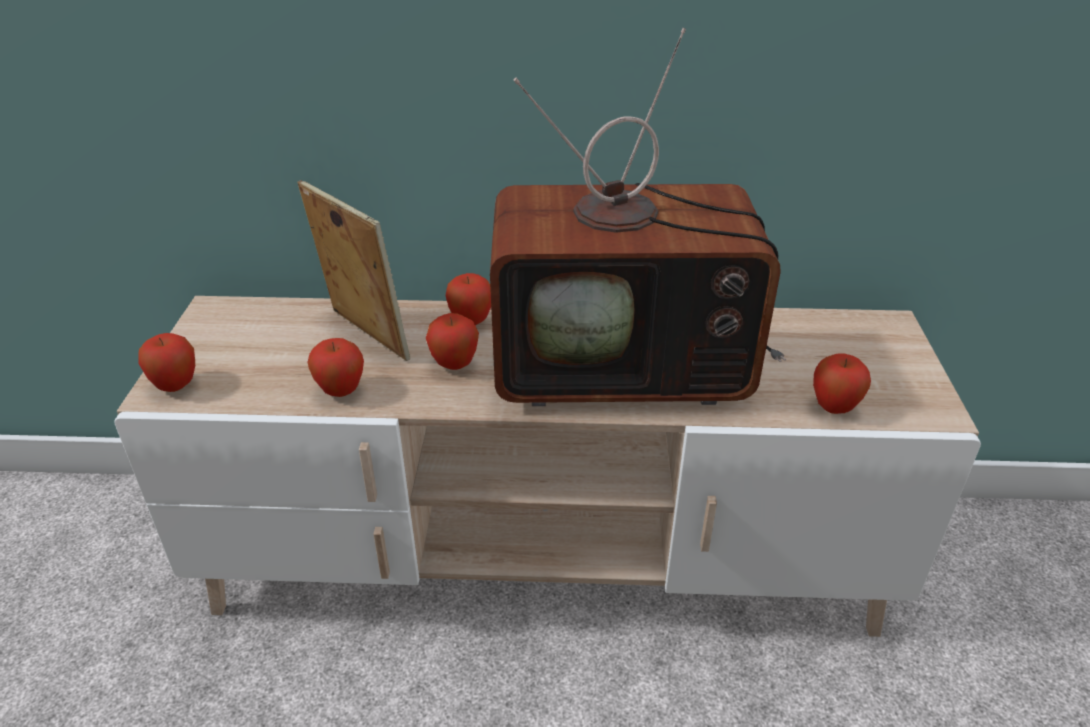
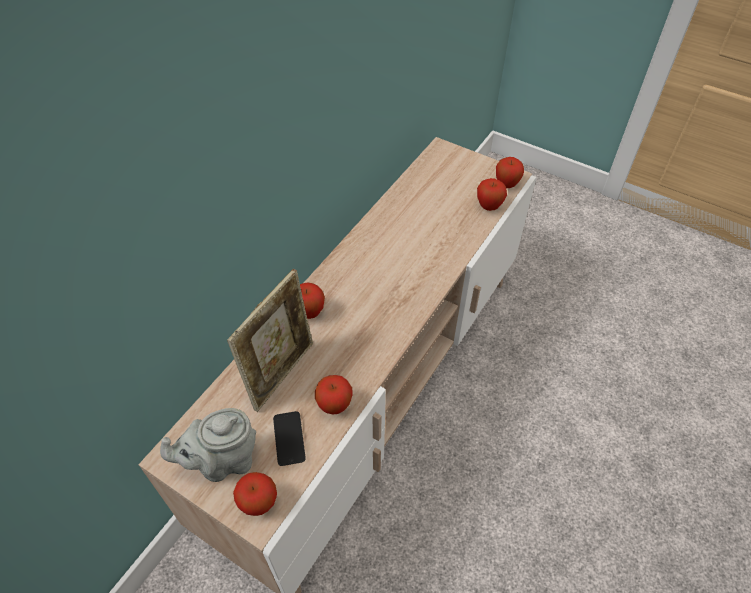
camera: 60 degrees left, 15 degrees up
picture frame [297,180,410,361] -> picture frame turned 135 degrees clockwise [227,269,313,412]
apple [426,313,479,370] -> apple moved to [496,157,524,188]
television [490,28,786,406] -> none
none -> grey teapot [160,408,256,482]
none -> phone [273,411,306,466]

